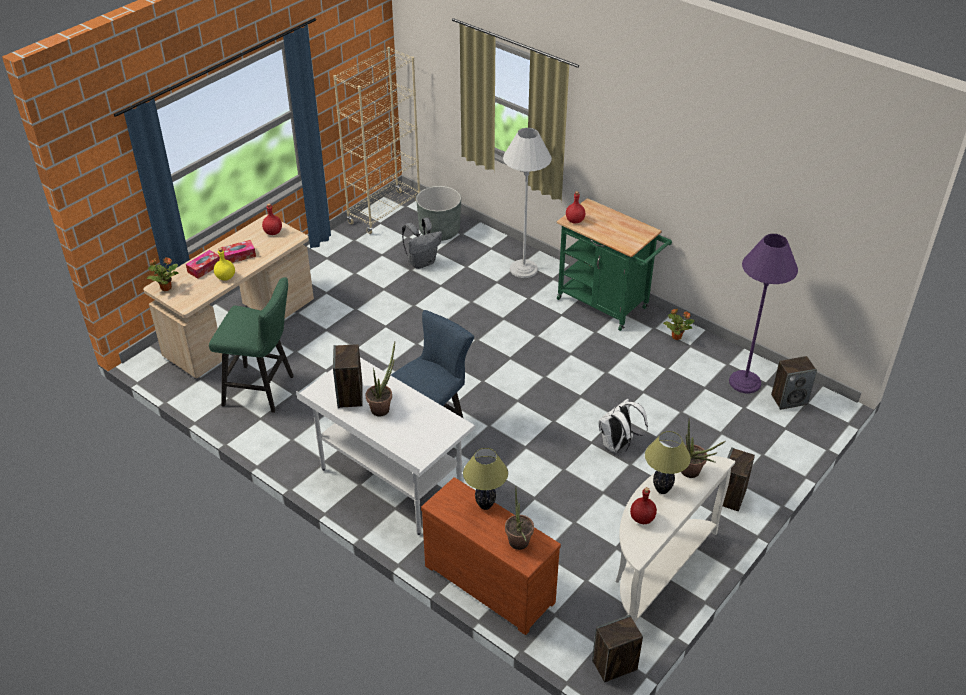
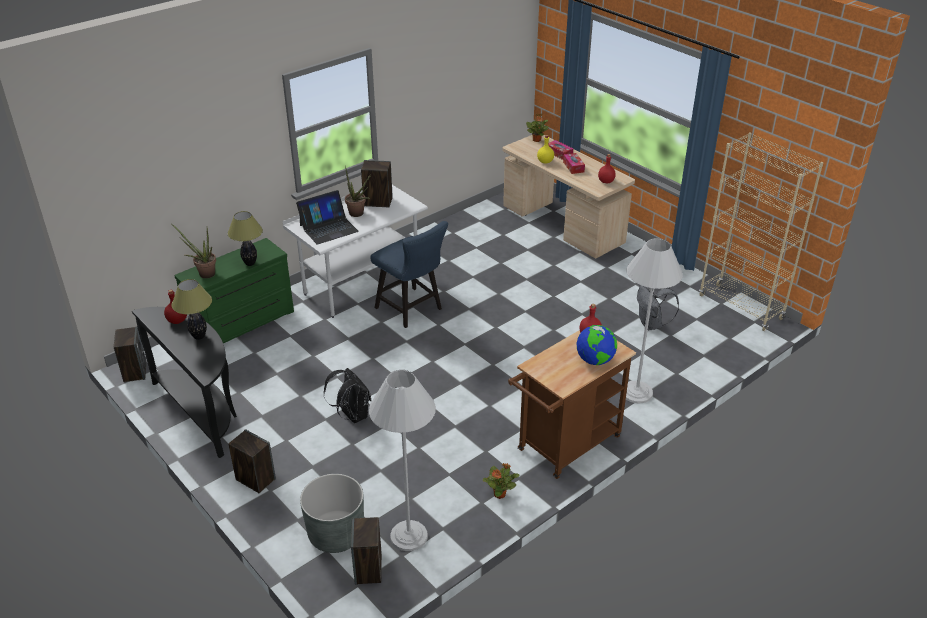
camera: 100 degrees right, 5 degrees down
green stool [209,277,294,413] -> none
grey planter [416,186,461,241] -> grey planter moved to [300,474,364,553]
brown dresser [421,477,561,635] -> green dresser [174,238,294,343]
green cart [557,198,672,331] -> brown cart [508,330,636,479]
white backpack [599,398,648,453] -> black backpack [323,368,372,423]
white console table [615,456,735,624] -> black console table [132,307,237,458]
potted plant [681,420,726,478] -> none
purple floor lamp [729,234,798,393] -> white floor lamp [369,370,436,551]
none -> laptop [296,190,359,245]
none -> globe [577,325,617,365]

